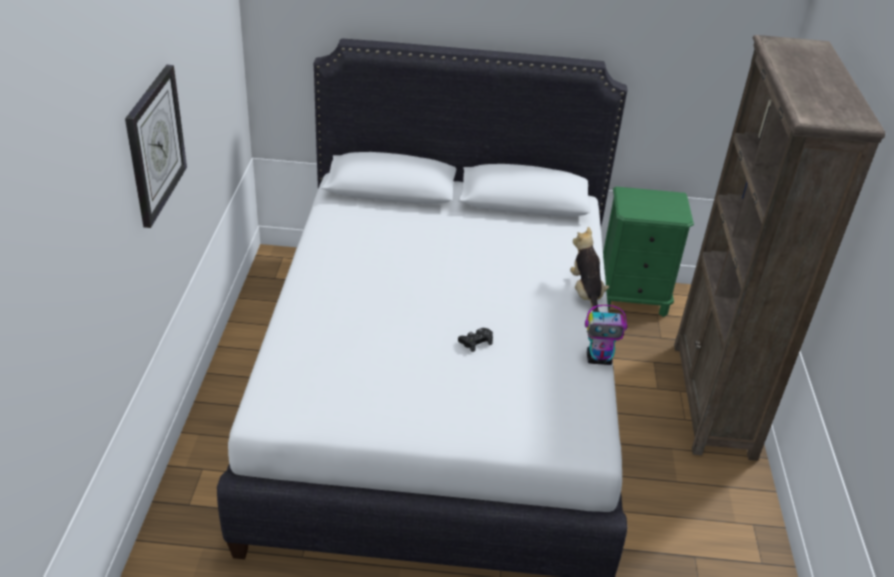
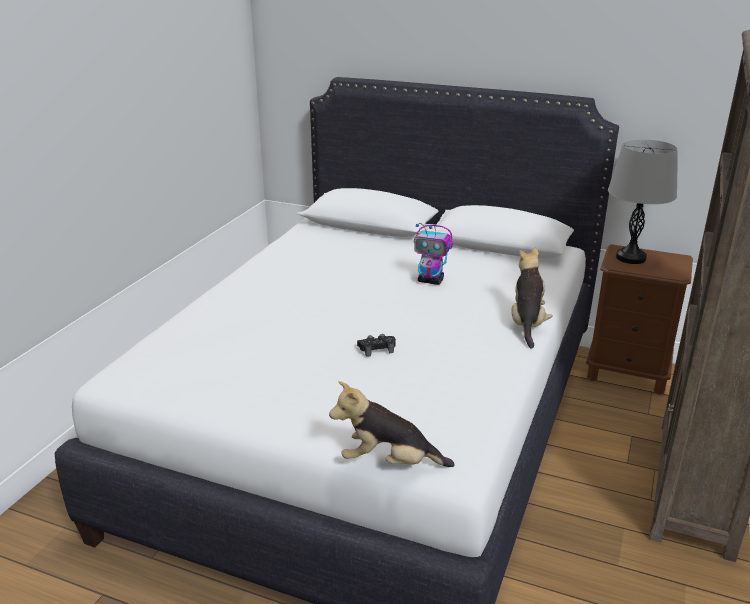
camera: 20 degrees right, 10 degrees down
wall clock [125,65,187,228] -> none
toy robot [585,305,627,365] -> toy robot moved to [414,223,453,285]
green nightstand [603,187,694,317] -> brown nightstand [586,244,693,395]
none -> plush toy [329,381,454,467]
none -> grey table lamp [608,139,678,264]

